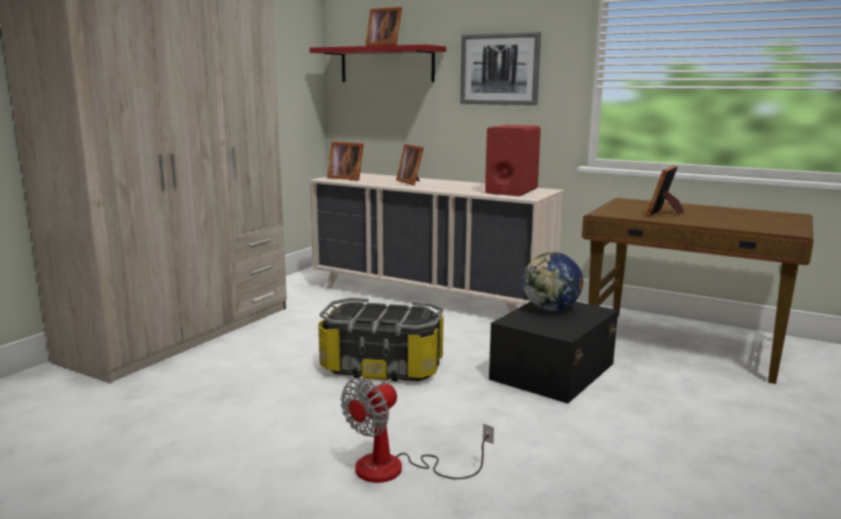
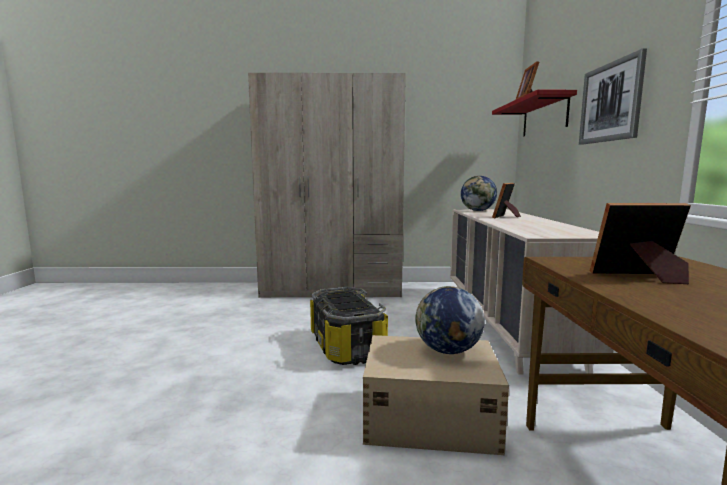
camera: 60 degrees right, 5 degrees down
picture frame [327,142,364,181] -> globe [461,176,497,211]
fan [341,378,494,483] -> none
red speaker [485,125,541,196] -> none
black storage box [489,301,618,404] -> beige storage box [363,335,509,455]

